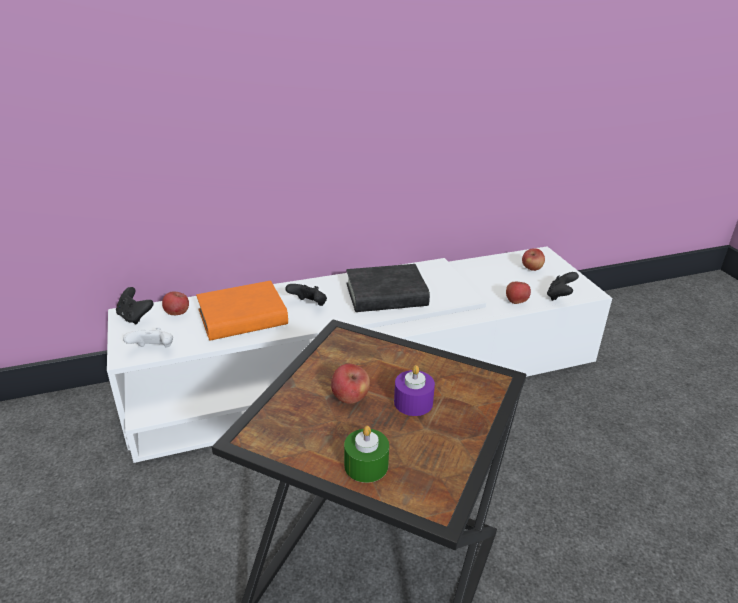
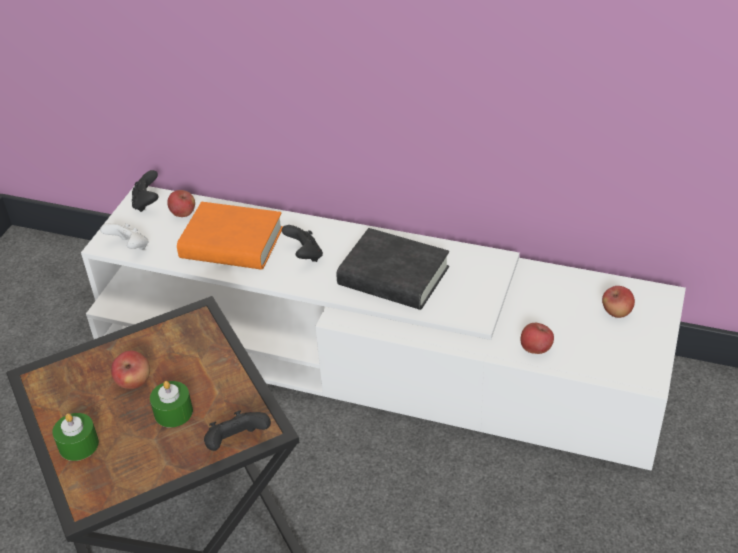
camera: 40 degrees right, 10 degrees up
purple candle [394,365,435,416] -> green candle [150,381,193,428]
black game controller [547,272,579,301] -> black game controller moved to [204,411,271,451]

